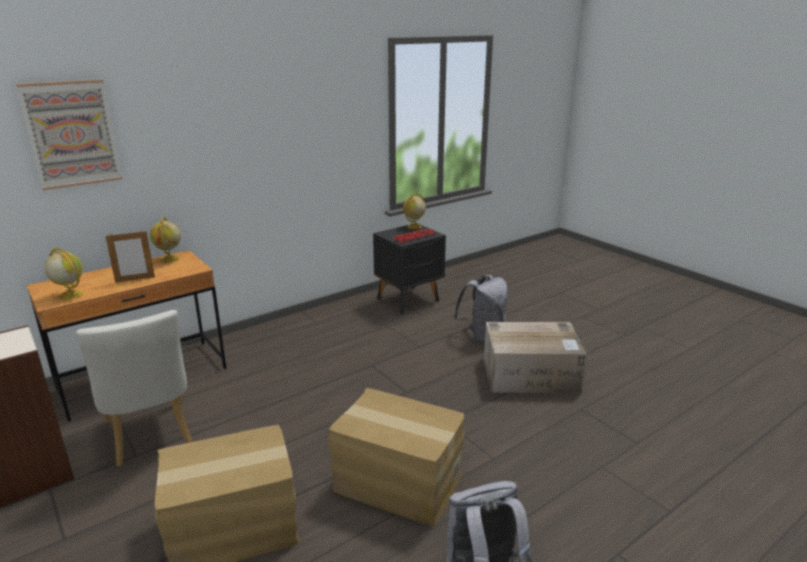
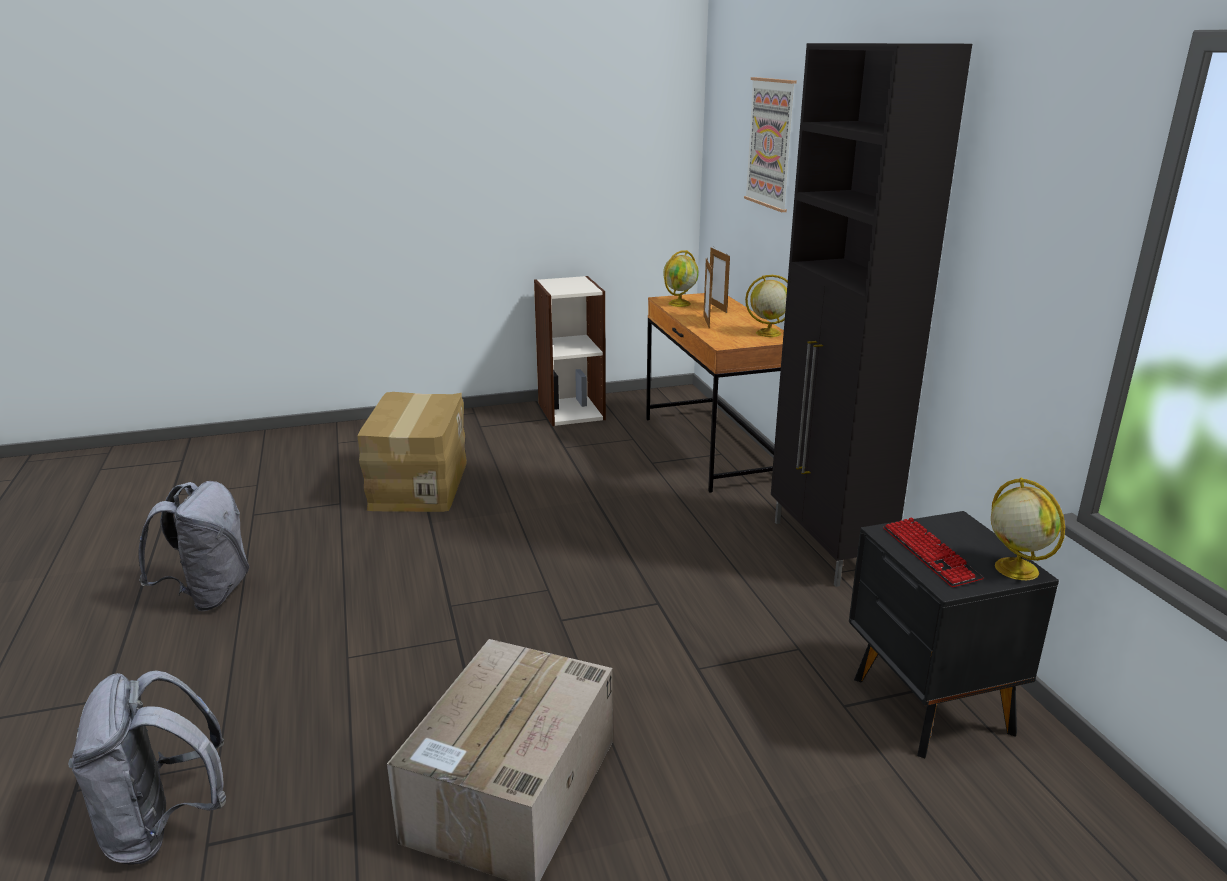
camera: 110 degrees right, 0 degrees up
white chair [76,310,193,466] -> none
cardboard box [328,388,464,526] -> none
grey backpack [454,275,508,342] -> grey backpack moved to [68,670,226,865]
none -> picture frame [710,247,730,313]
none -> black cabinet [771,43,972,587]

